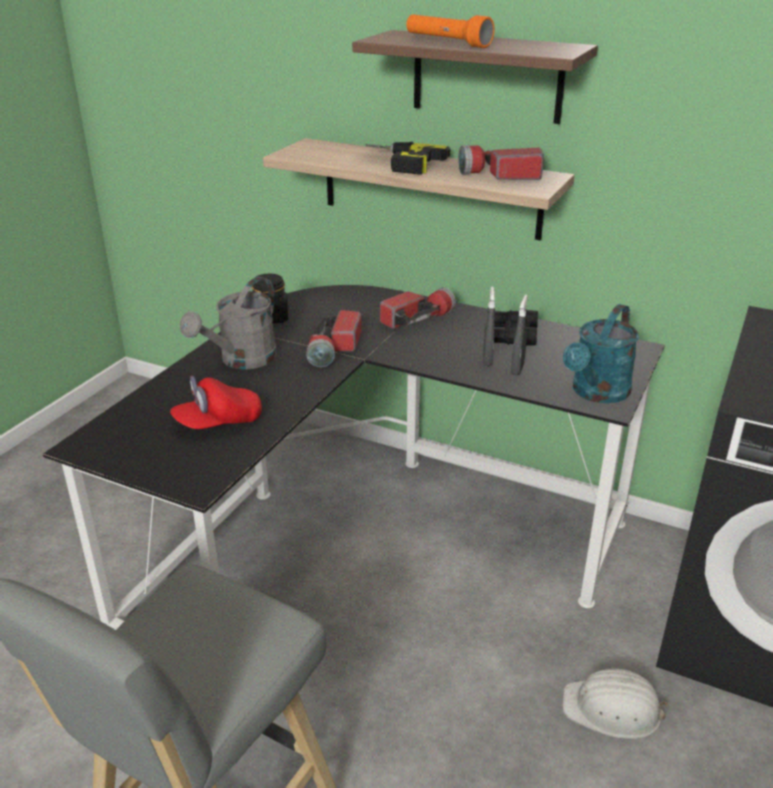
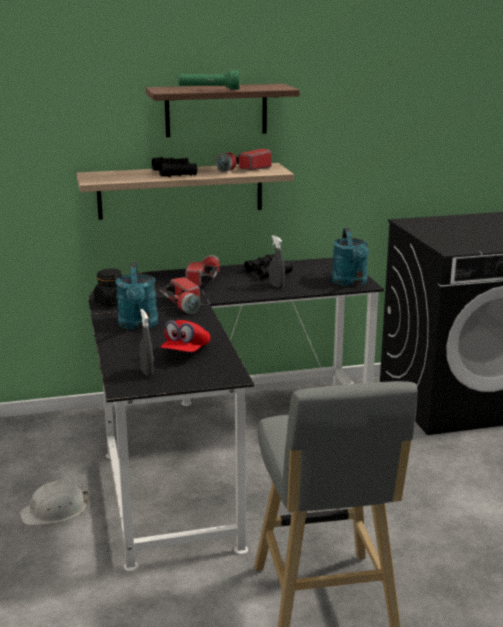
camera: 40 degrees left, 10 degrees down
grey watering can [180,277,277,370] -> turquoise watering can [116,262,158,330]
power drill [366,142,450,175] -> black binoculars [152,157,197,177]
orange flashlight [406,14,495,48] -> green flashlight [179,71,240,90]
grey spray bottle [511,295,528,376] -> grey spray bottle moved to [140,309,154,377]
white hard hat [562,669,670,739] -> white hard hat moved to [19,480,88,526]

